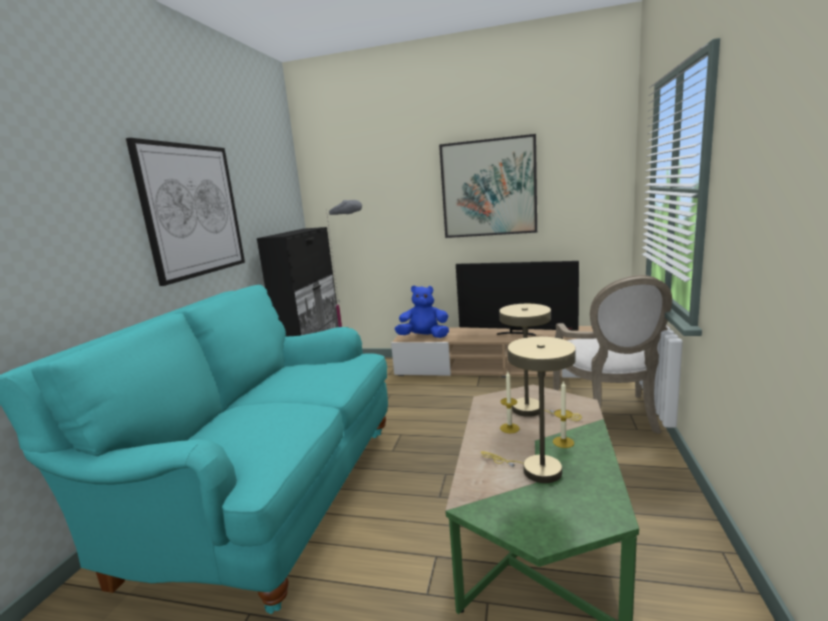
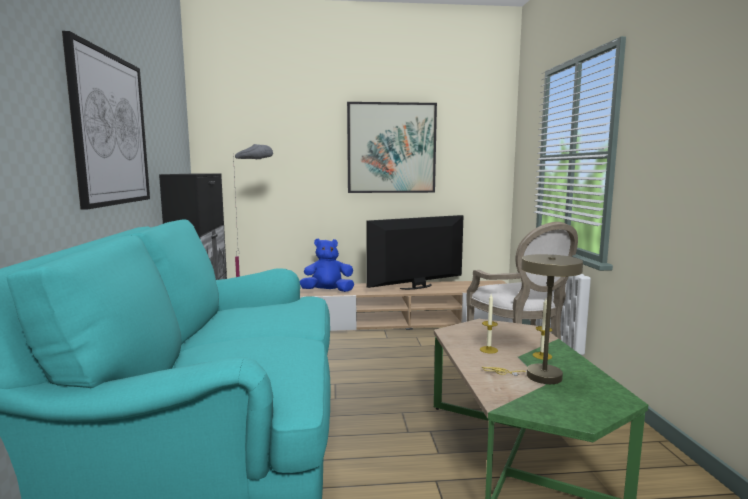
camera: 20 degrees left, 5 degrees down
television [456,261,579,336] -> television turned 150 degrees clockwise [366,215,464,290]
beige table lamp [499,304,582,421] -> none

